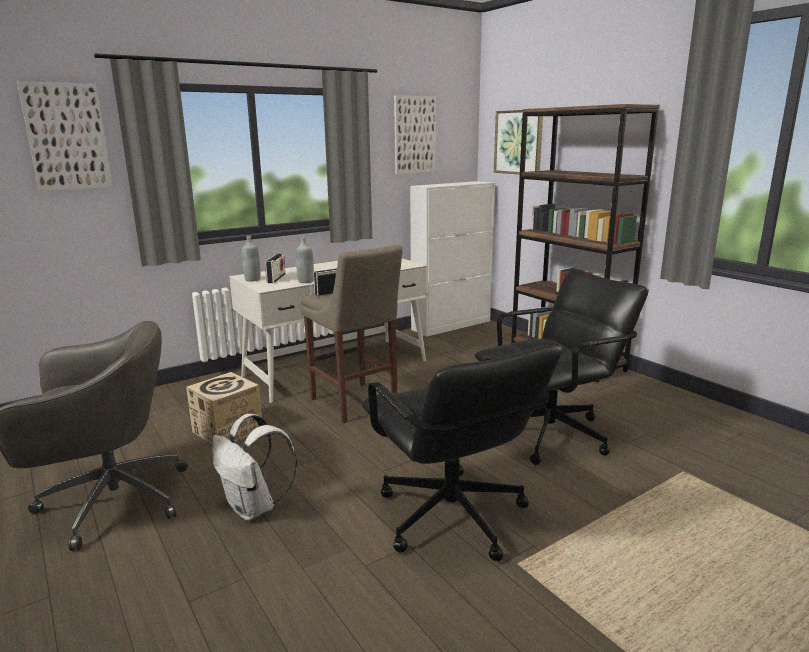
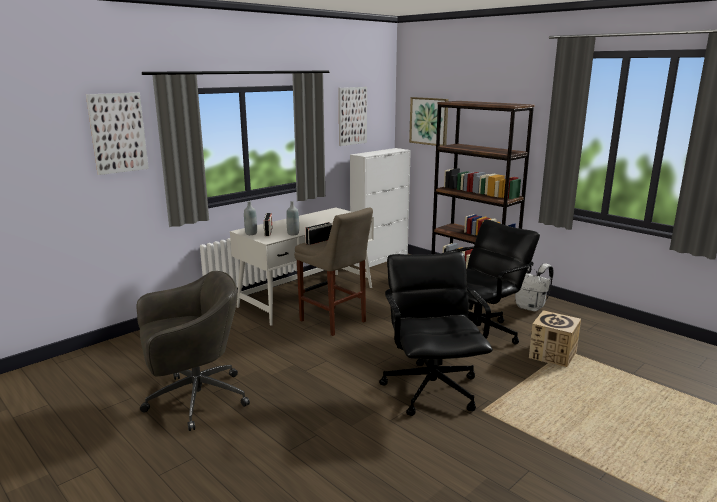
camera: 10 degrees left, 0 degrees up
cardboard box [186,372,262,444] -> cardboard box moved to [529,310,581,367]
white backpack [212,414,297,521] -> white backpack moved to [515,263,554,311]
black office chair [362,345,562,561] -> black office chair turned 150 degrees counterclockwise [379,252,493,416]

